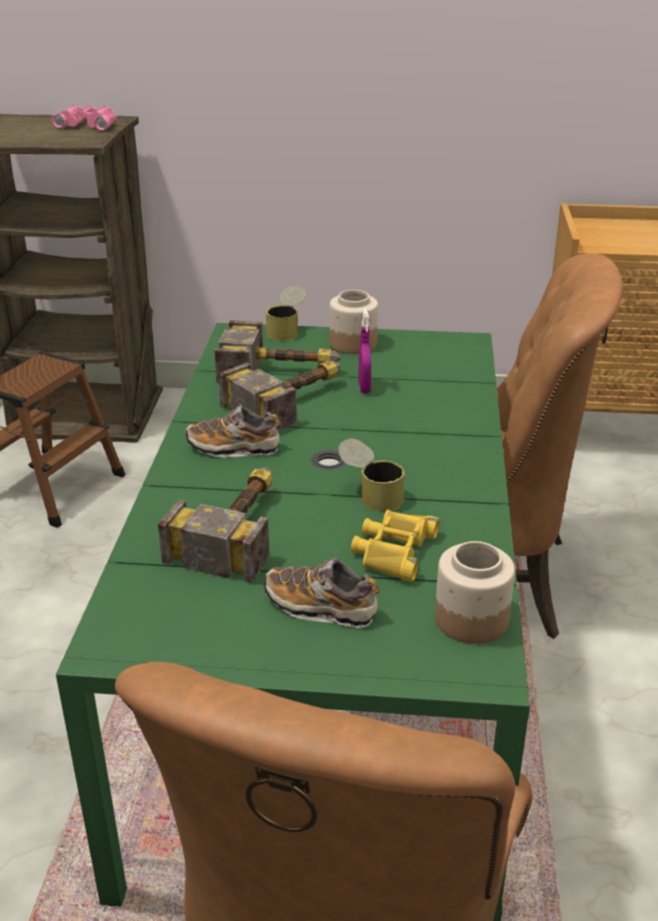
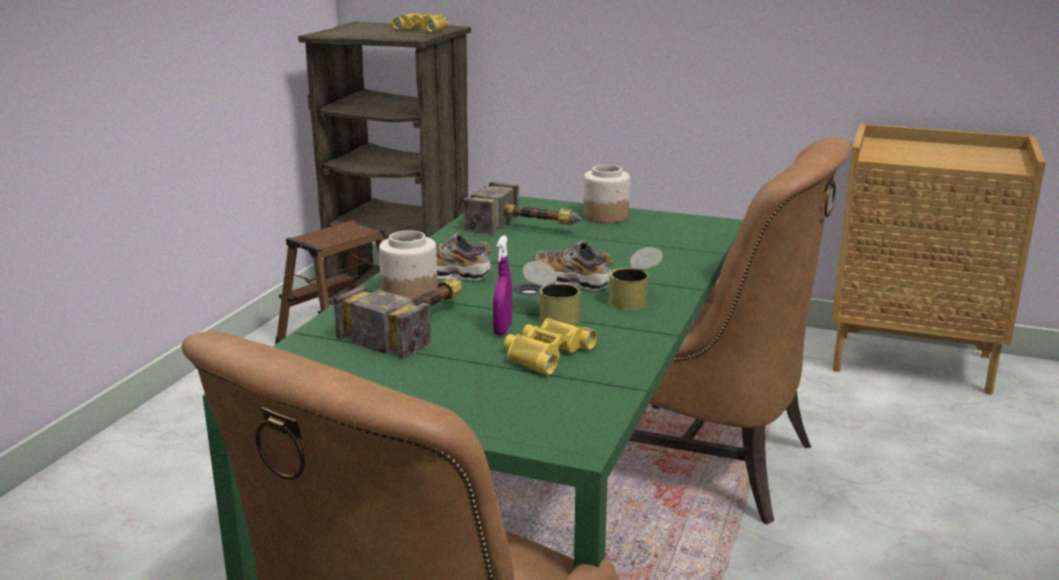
camera: 15 degrees right, 10 degrees down
pink binoculars [52,105,117,131] -> yellow binoculars [392,13,448,33]
hammer [218,361,341,431] -> none
shoe [264,558,380,628] -> shoe moved to [534,241,612,291]
can [266,286,306,341] -> can moved to [608,247,663,310]
purple spray bottle [358,308,371,393] -> purple spray bottle moved to [493,235,512,335]
jar [435,541,515,644] -> jar moved to [379,230,438,299]

